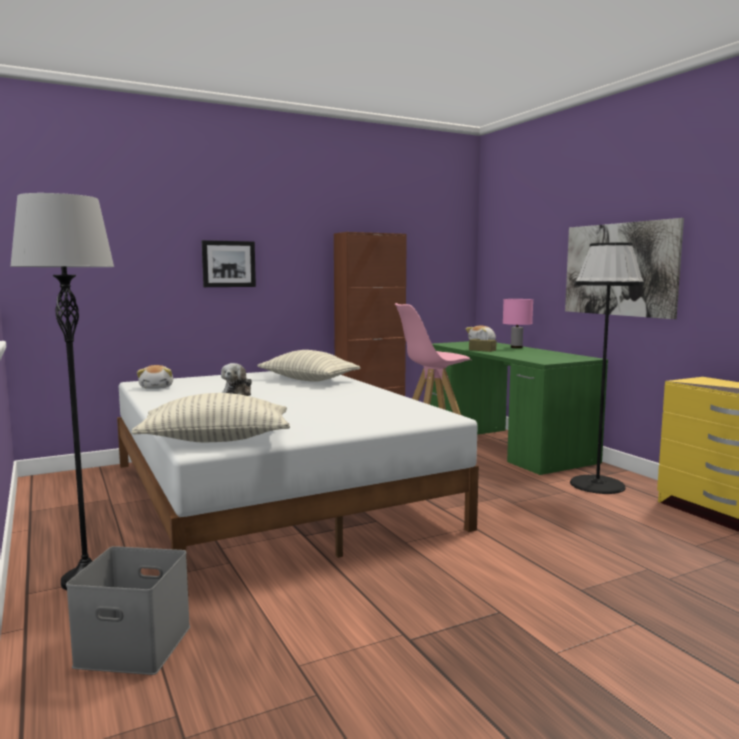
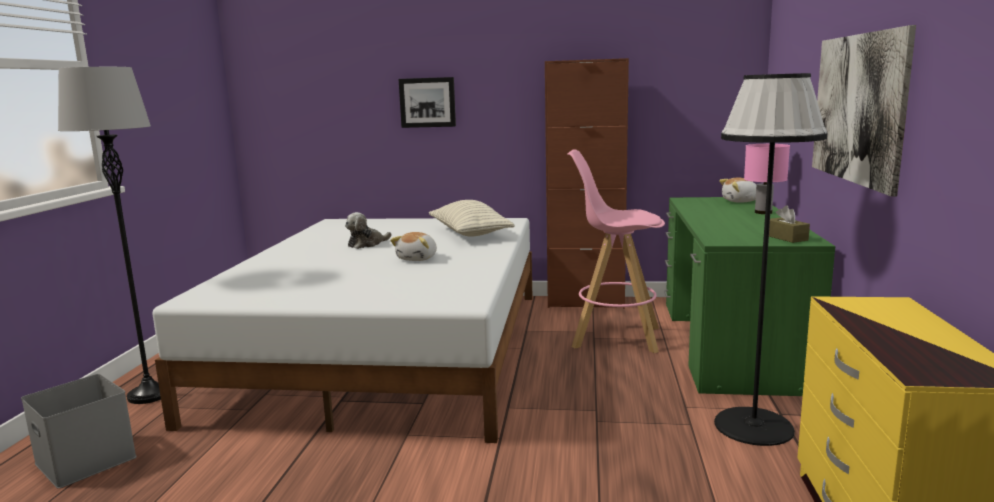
camera: 35 degrees right, 5 degrees up
pillow [131,393,290,442] -> none
plush toy [137,365,173,389] -> plush toy moved to [390,232,437,261]
brown tissue box [469,330,497,352] -> brown tissue box moved to [769,205,810,243]

